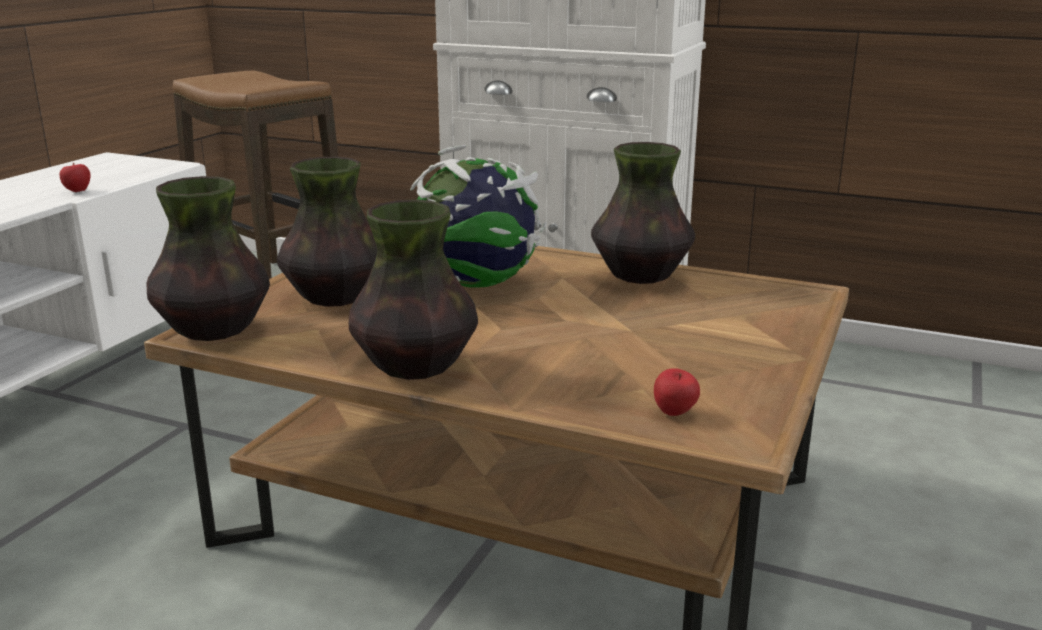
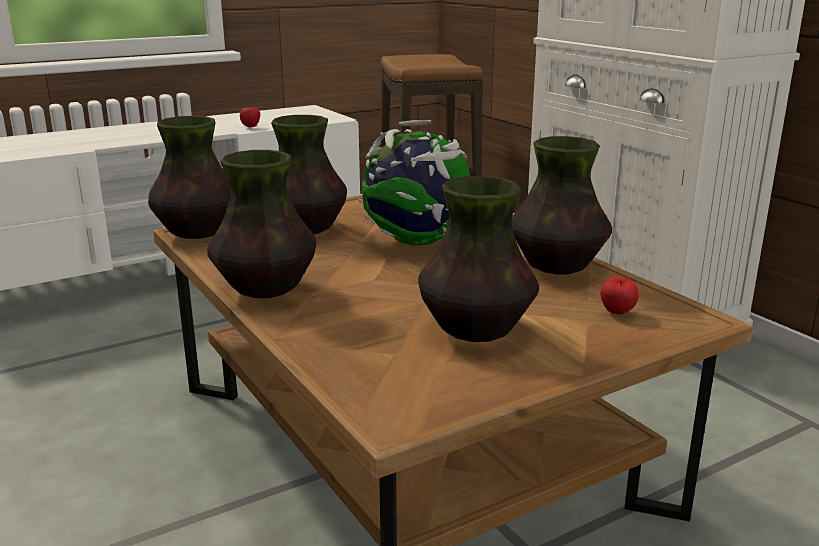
camera: 35 degrees right, 0 degrees up
apple [654,368,700,416] -> apple moved to [601,277,639,315]
none -> vase [418,176,539,342]

